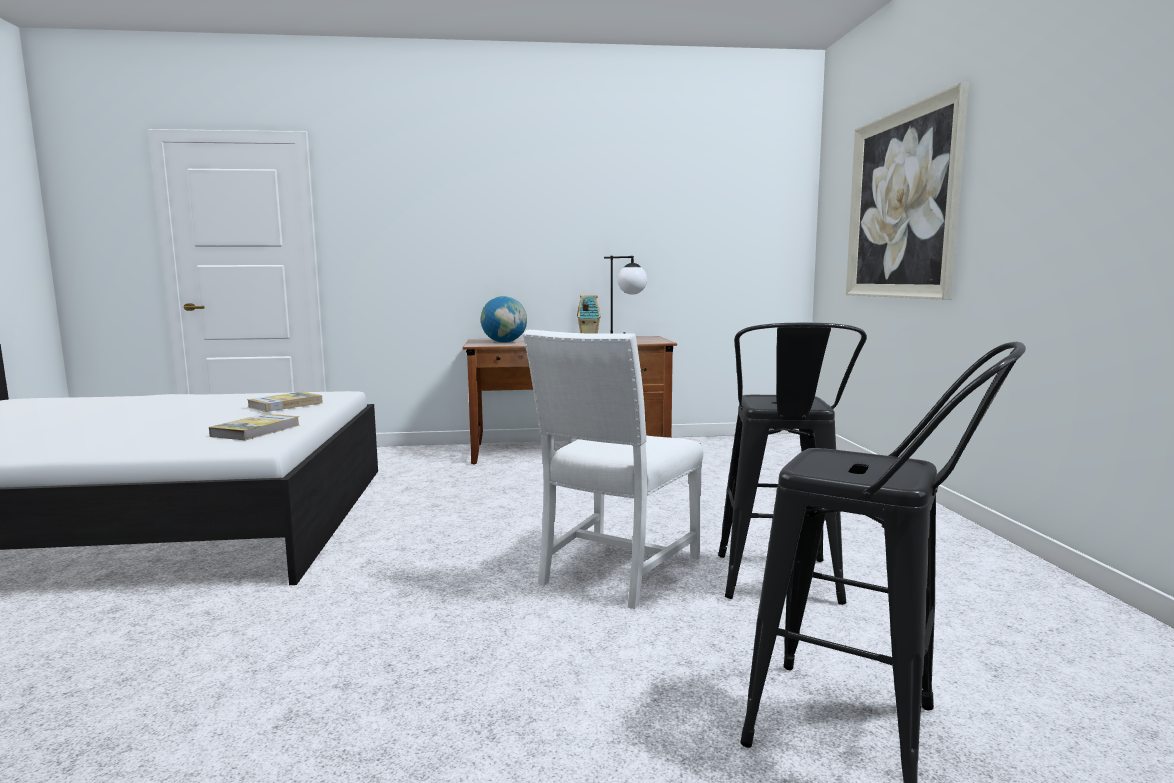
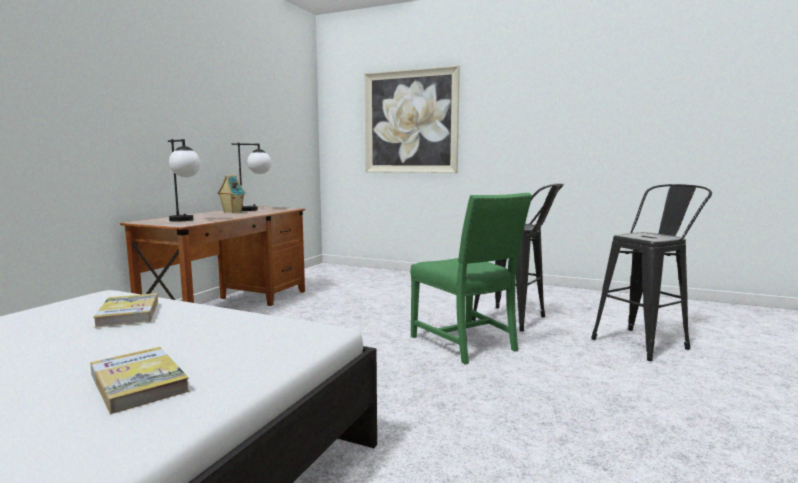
camera: 60 degrees left, 0 degrees up
book [209,414,300,440] -> book moved to [90,347,190,414]
globe [481,296,527,343] -> table lamp [168,139,201,222]
white chair [523,329,703,609] -> green chair [410,193,532,364]

